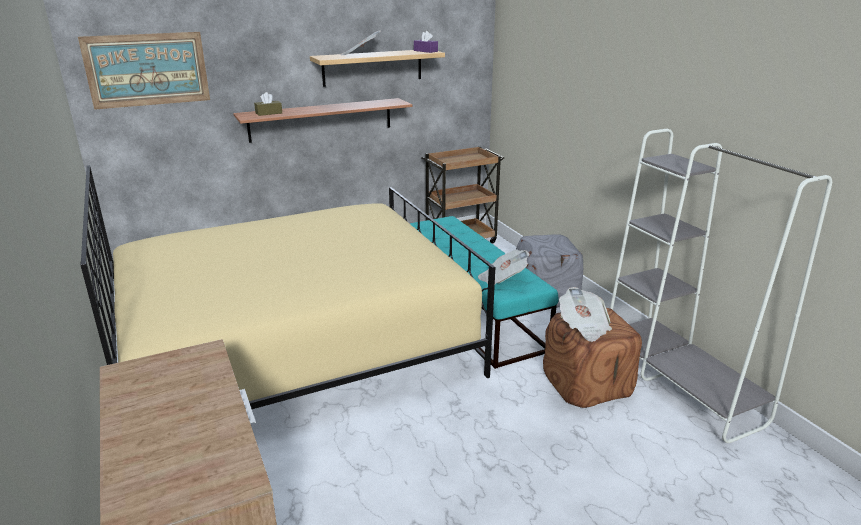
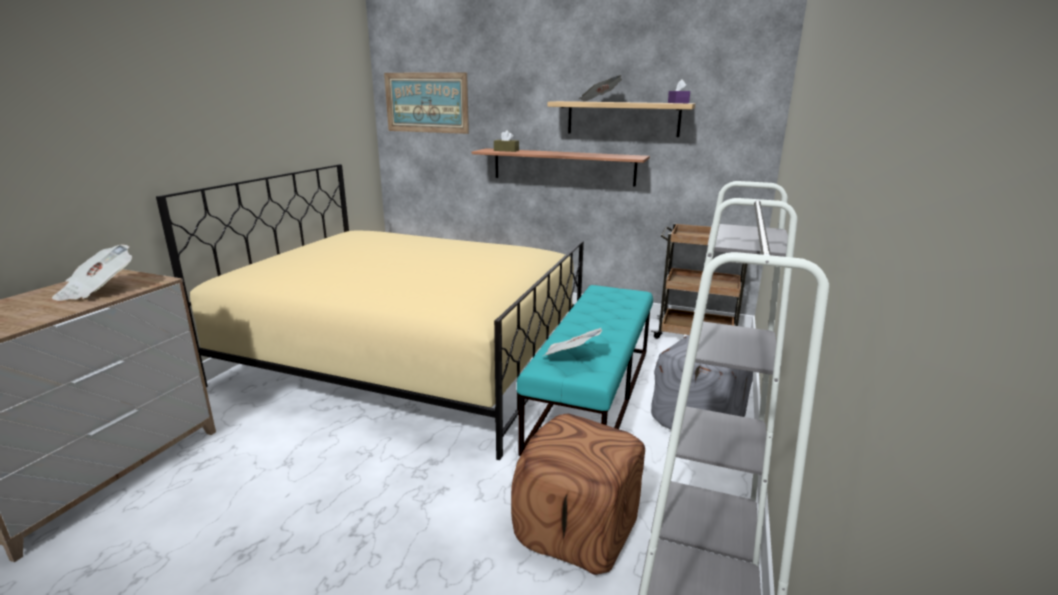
camera: 45 degrees right, 5 degrees down
newspaper [559,287,612,342] -> newspaper moved to [52,244,132,301]

